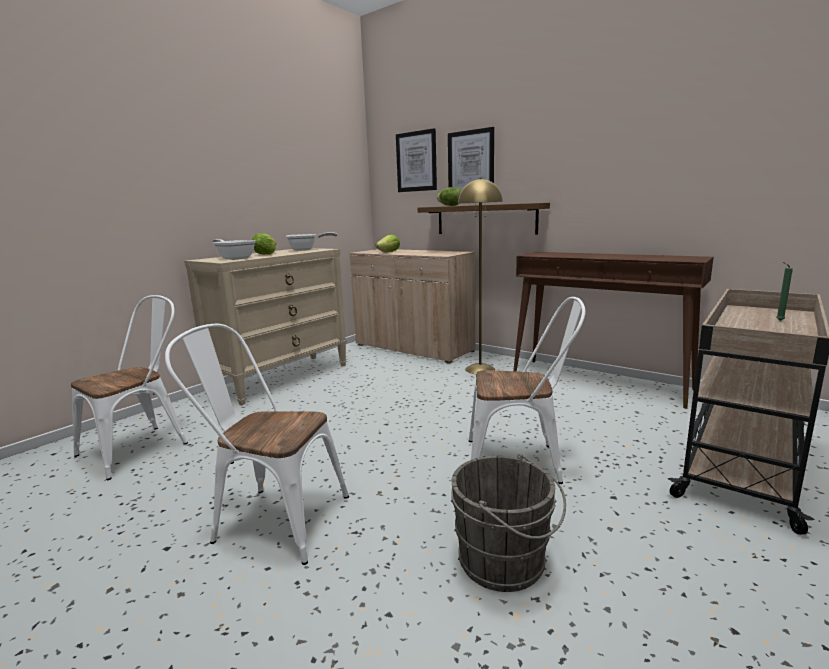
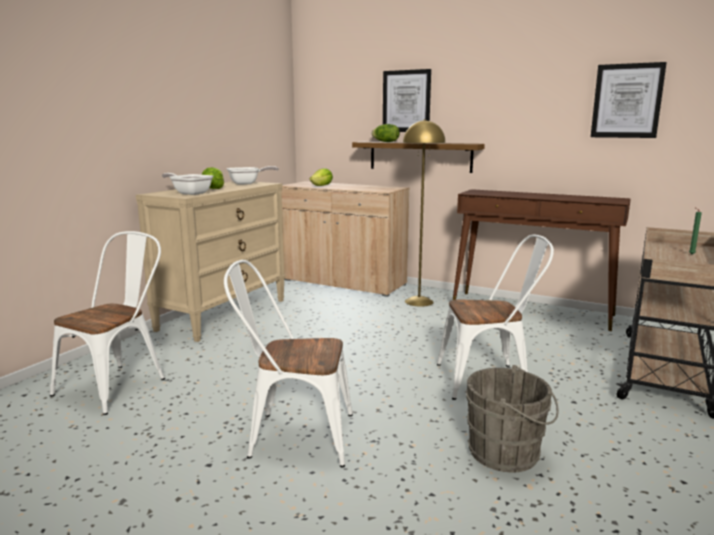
camera: 10 degrees left, 0 degrees up
picture [396,128,437,192] -> picture moved to [591,62,667,138]

